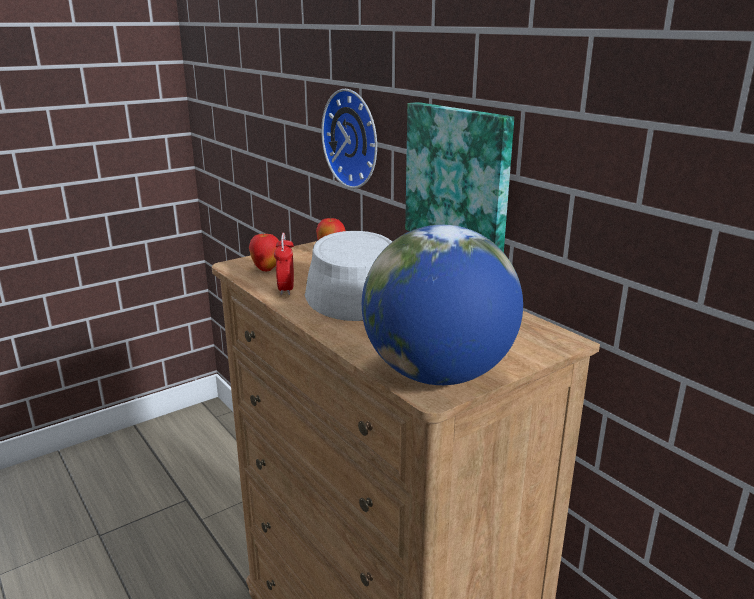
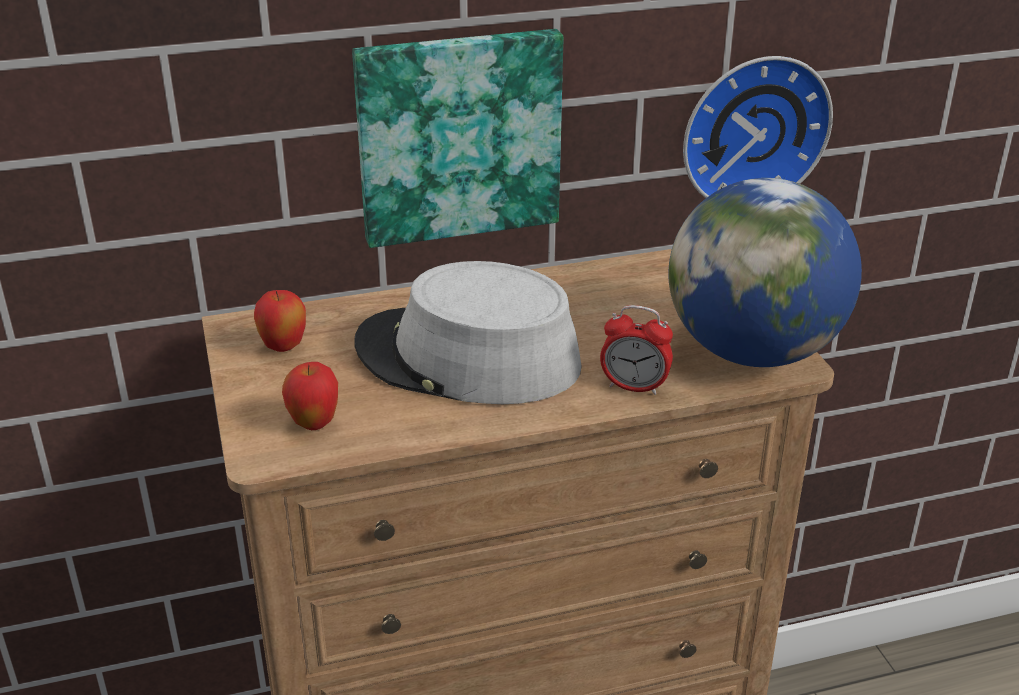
camera: 70 degrees left, 10 degrees up
alarm clock [274,233,294,295] -> alarm clock moved to [600,305,673,395]
wall clock [321,89,377,189] -> wall clock moved to [683,56,833,198]

